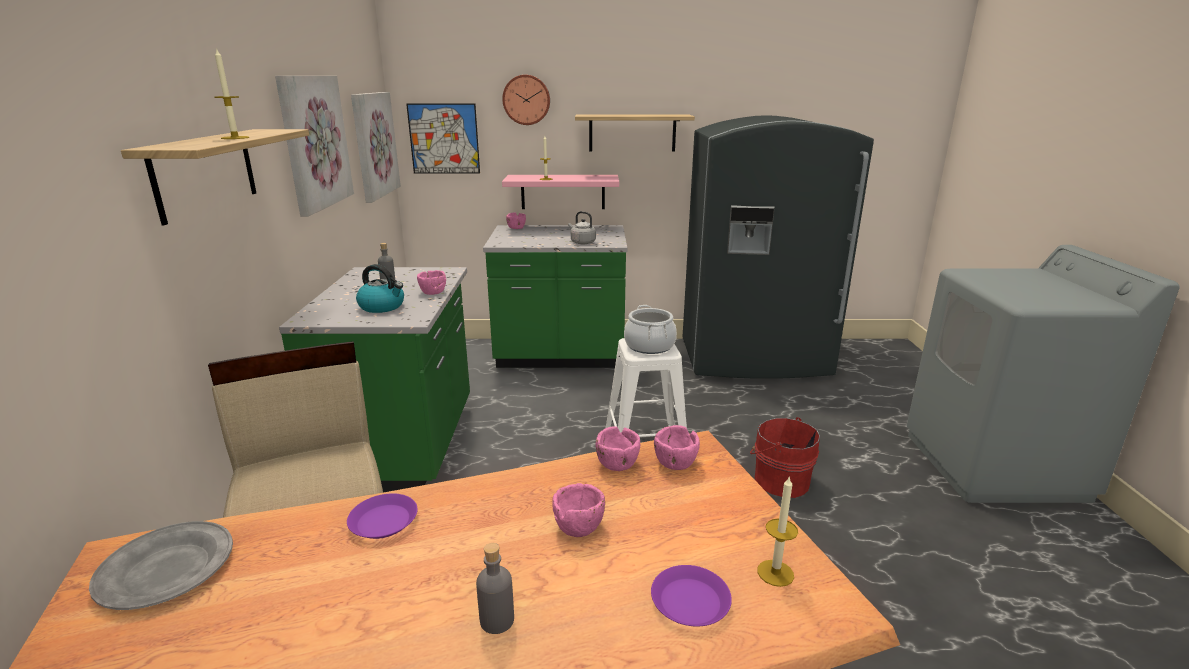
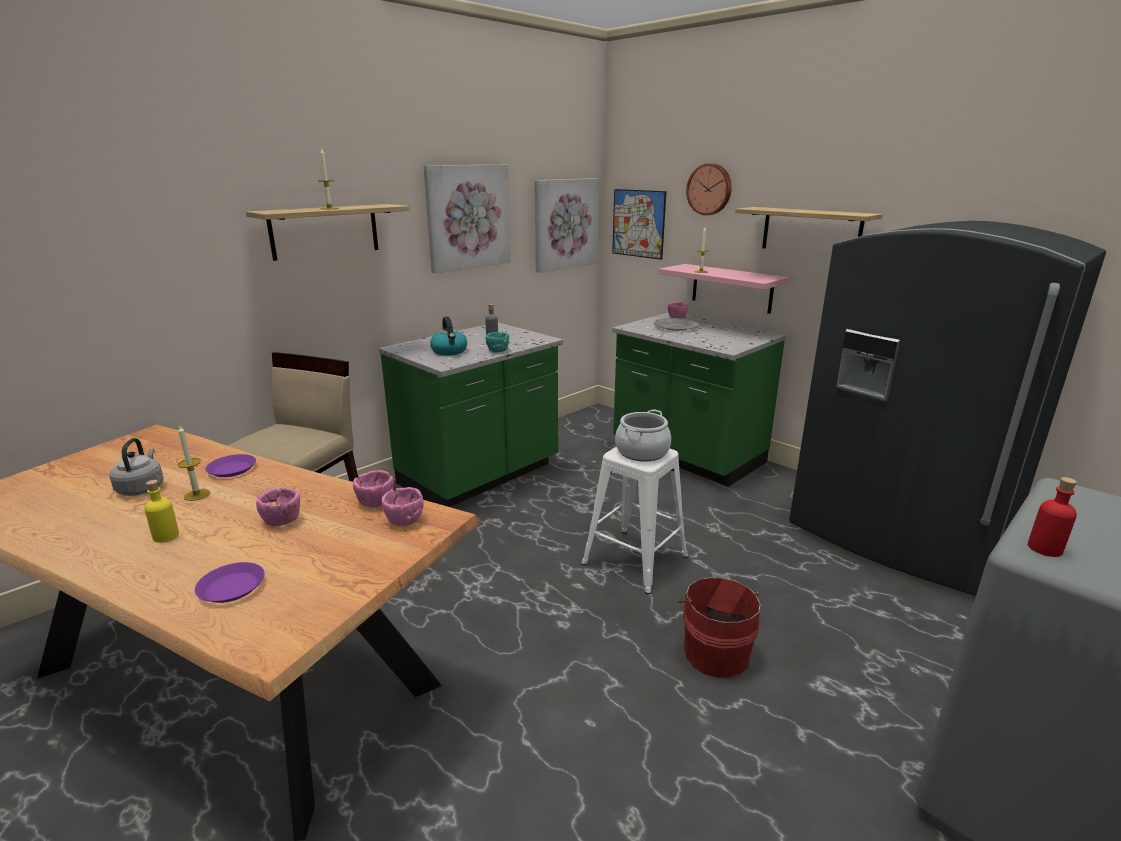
camera: 45 degrees right, 0 degrees up
grey plate [89,521,233,610] -> grey plate moved to [654,318,699,331]
pink bowl [417,270,446,295] -> turquoise bowl [486,332,509,352]
grey bottle [476,543,514,634] -> yellow bottle [144,480,179,543]
grey kettle [568,211,596,244] -> grey kettle moved to [110,438,164,496]
candle [757,475,798,587] -> candle moved to [178,426,210,501]
none -> red bottle [1028,477,1077,557]

